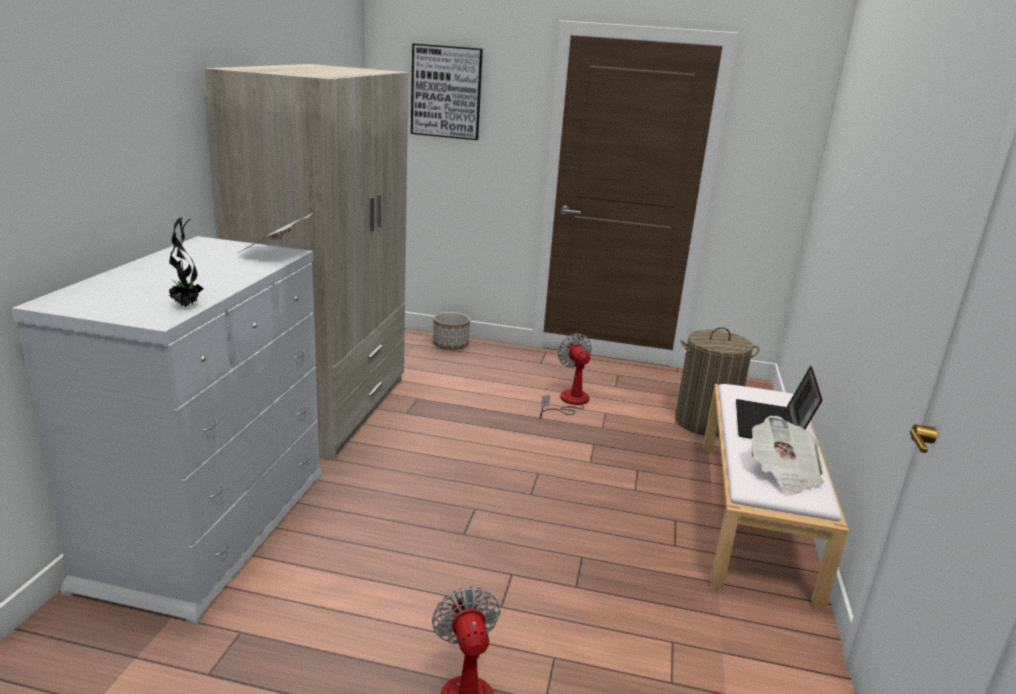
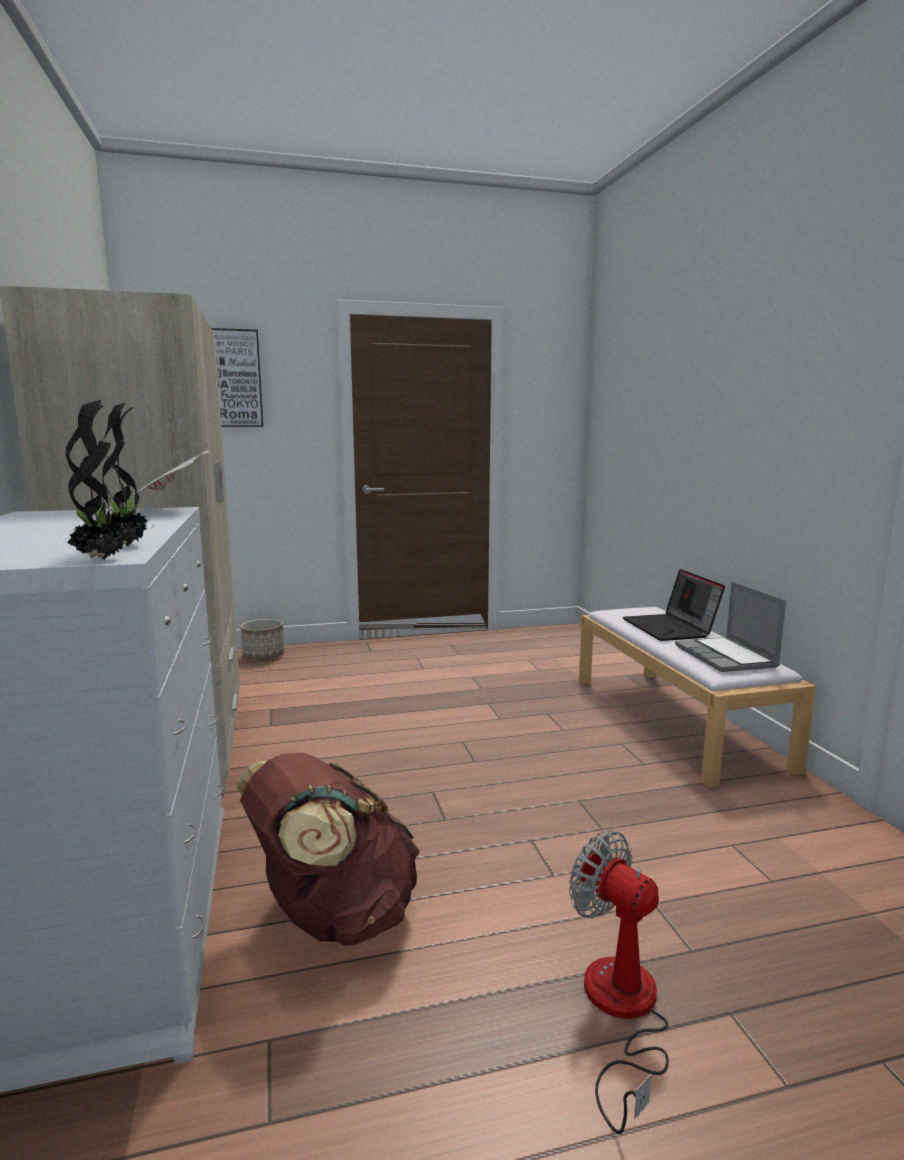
camera: 25 degrees left, 10 degrees down
fan [540,333,592,418] -> none
laundry basket [675,327,760,437] -> none
newspaper [751,416,824,495] -> laptop [675,581,786,672]
none -> potted plant [66,400,131,560]
none -> brown backpack [236,753,420,946]

